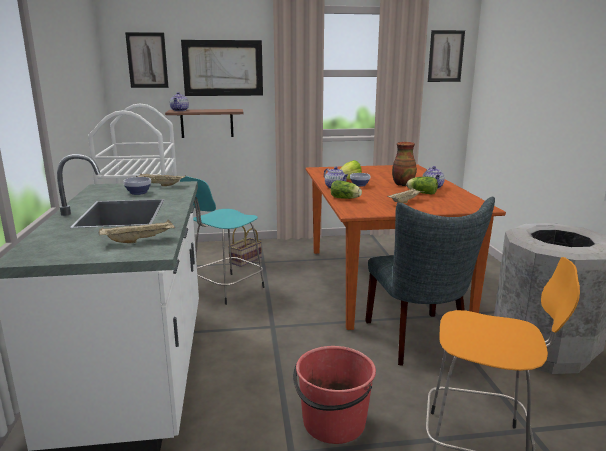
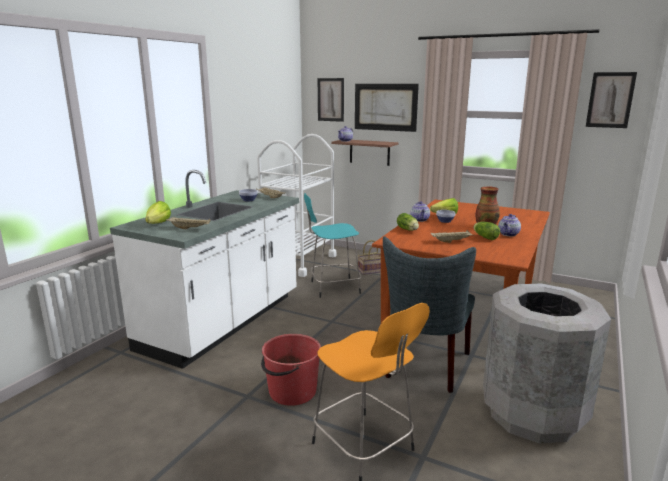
camera: 35 degrees right, 0 degrees up
none -> lettuce [145,201,171,224]

